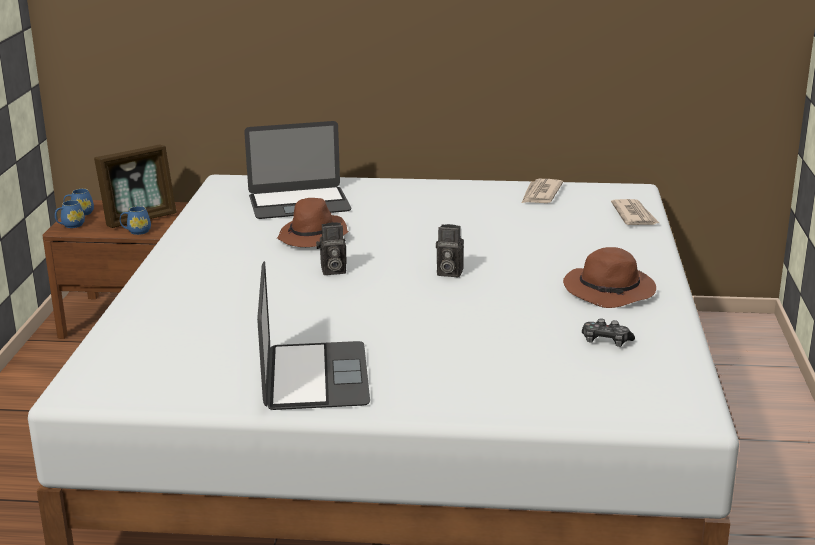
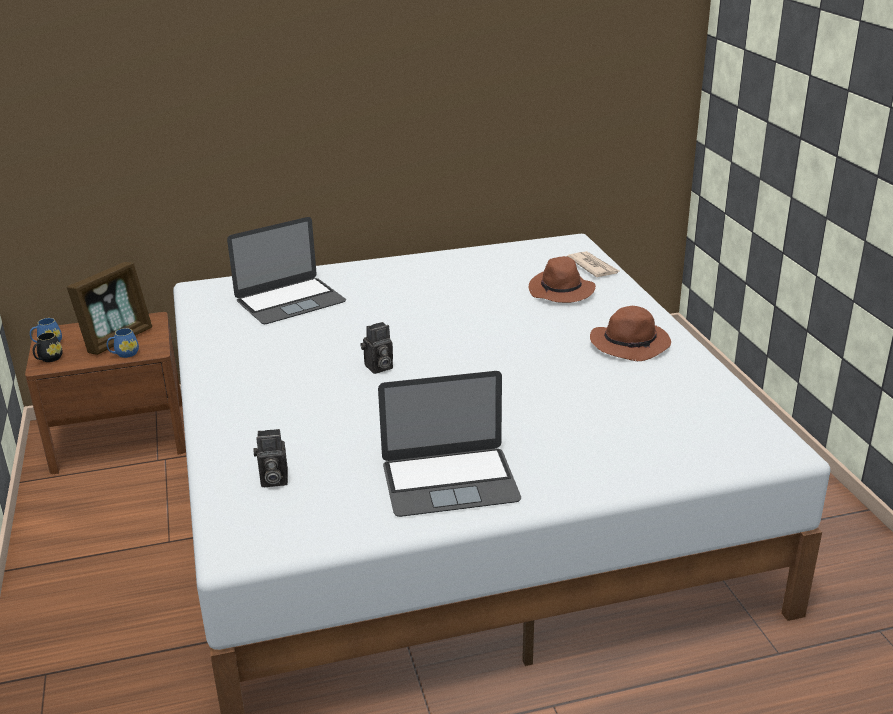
camera: 20 degrees left, 5 degrees up
blue mug [55,200,85,228] -> black mug [33,332,63,362]
laptop [257,261,370,410] -> laptop turned 105 degrees clockwise [378,371,521,517]
brown hat [277,198,349,247] -> brown hat moved to [529,256,596,303]
camera [436,224,464,277] -> camera moved to [253,429,288,487]
newspaper [521,179,563,204] -> none
game controller [582,318,635,347] -> none

